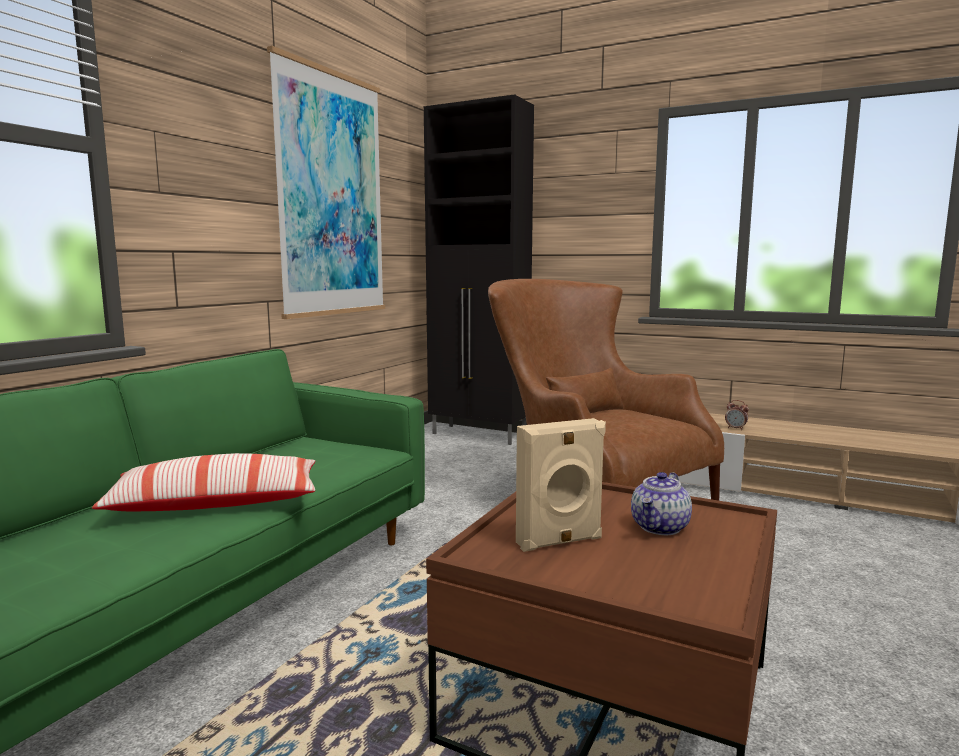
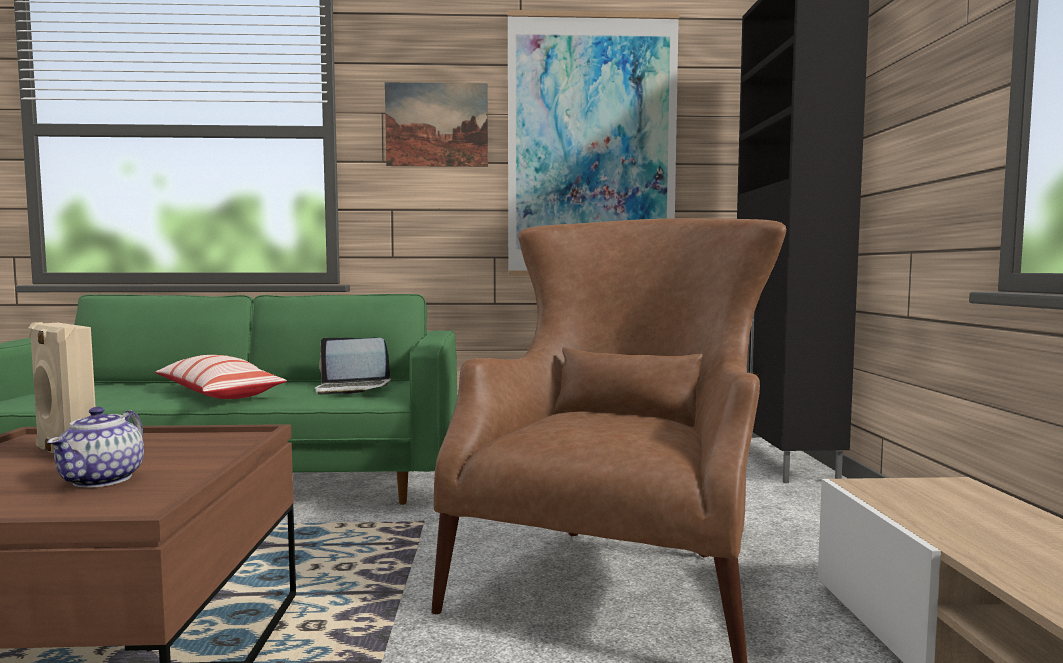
camera: 60 degrees right, 5 degrees down
teapot [631,472,692,535] -> teapot turned 90 degrees counterclockwise [47,407,144,487]
alarm clock [725,400,749,430] -> none
none -> laptop [315,338,391,395]
none -> picture [385,82,488,167]

